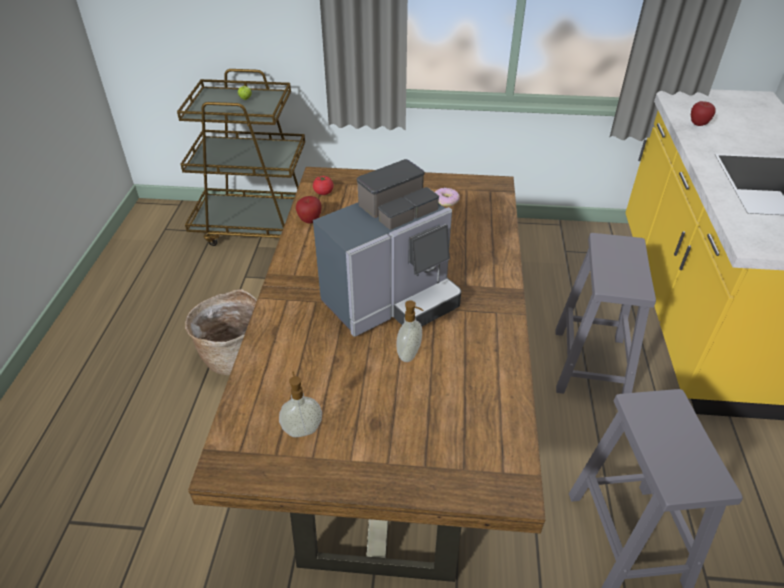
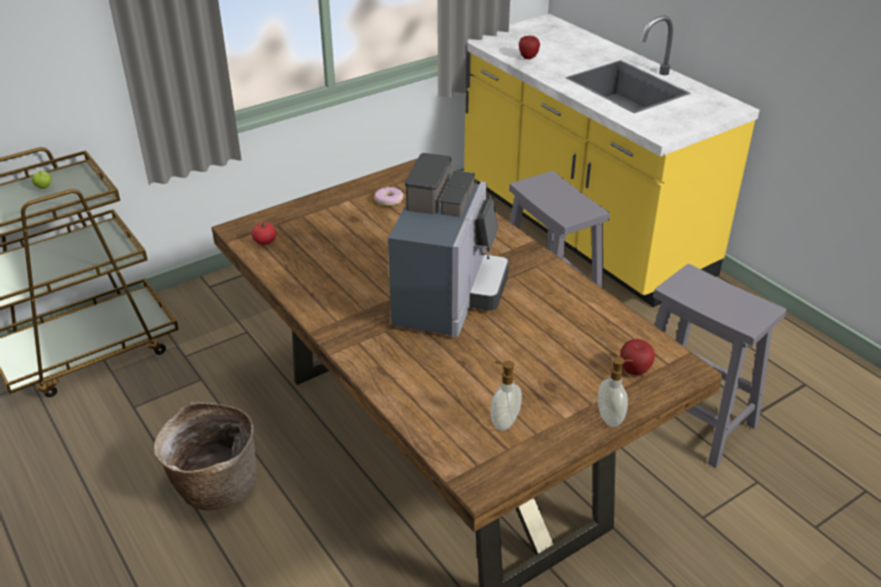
camera: 40 degrees left, 5 degrees down
apple [296,196,322,224] -> apple moved to [620,339,655,375]
soap dispenser [397,300,423,362] -> soap dispenser moved to [598,357,632,427]

